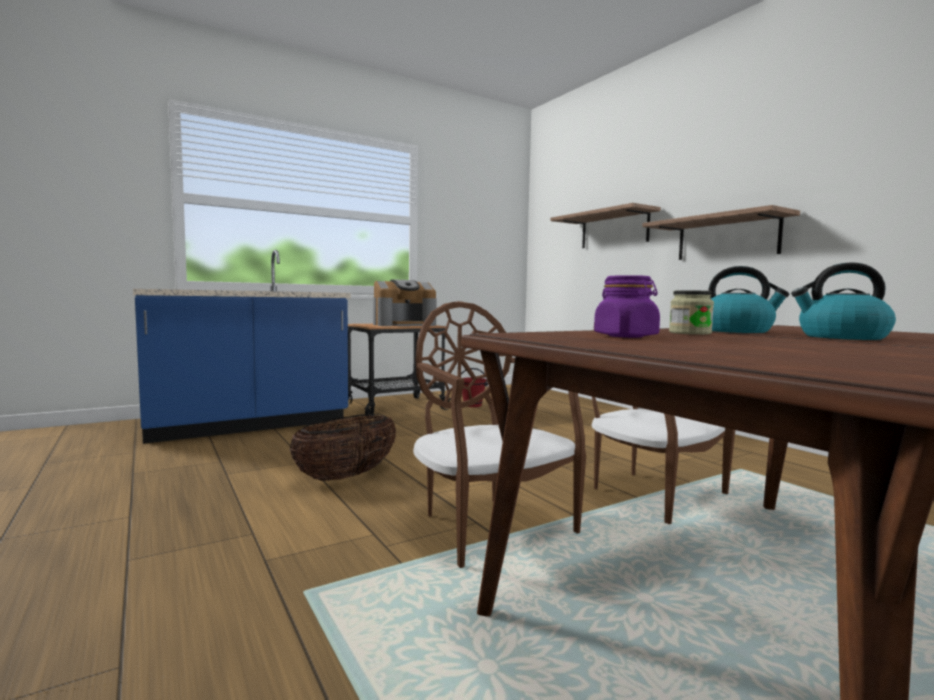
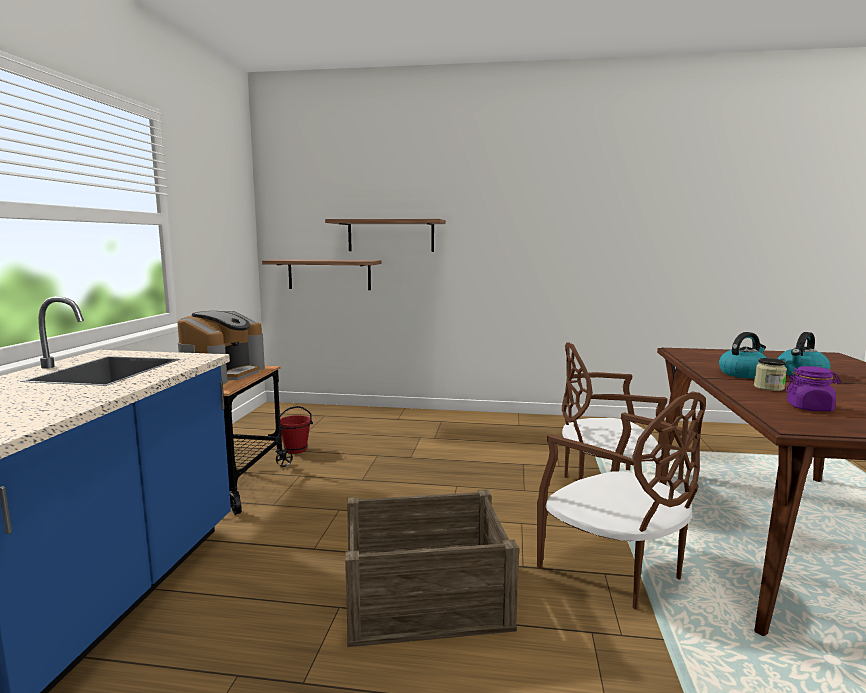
camera: 50 degrees left, 5 degrees up
basket [290,414,396,481] -> crate [345,490,519,647]
brown chair [413,301,586,568] -> brown chair turned 135 degrees counterclockwise [537,391,706,609]
shelf [642,205,800,260] -> shelf moved to [262,259,381,290]

